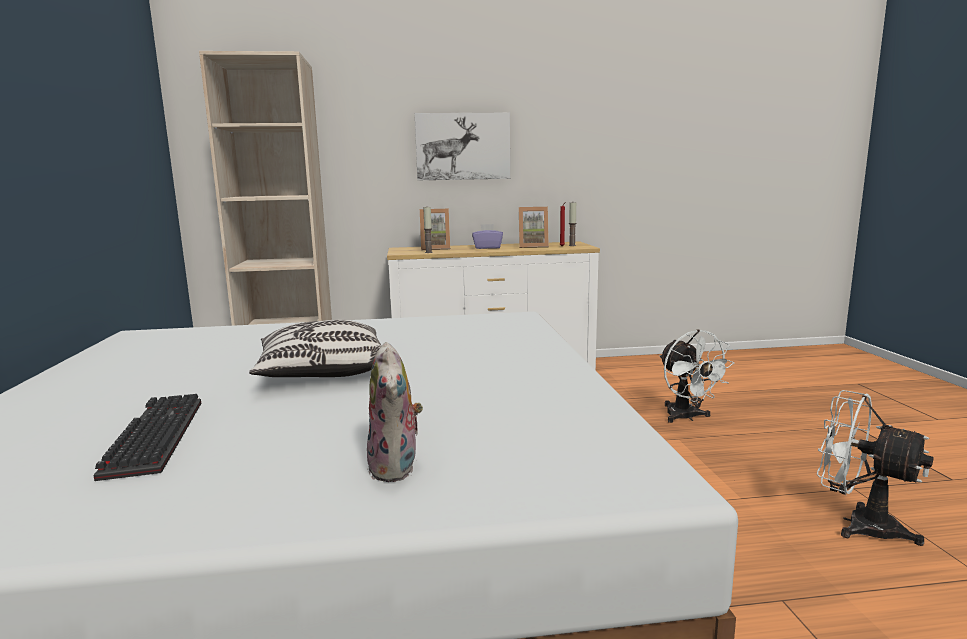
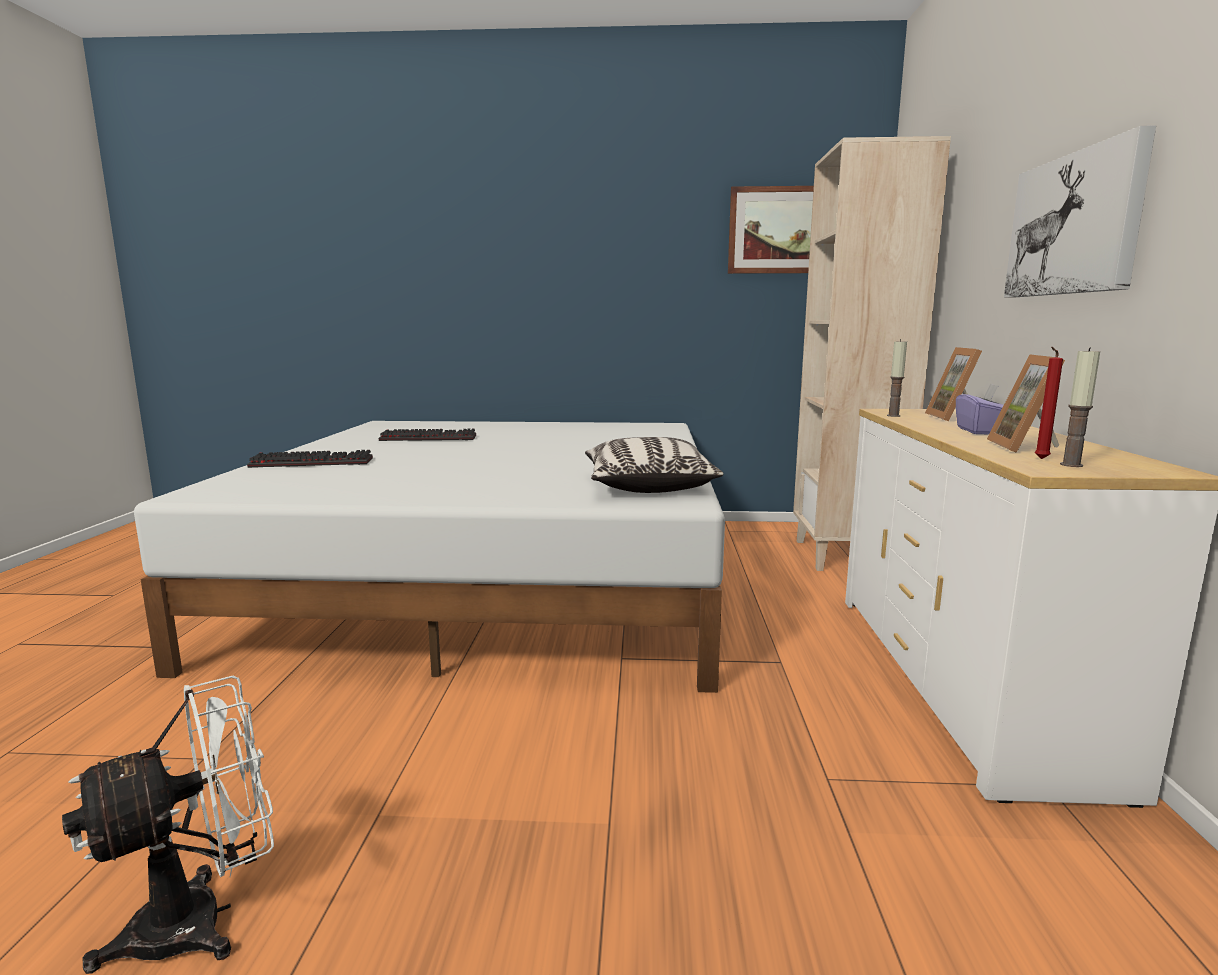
camera: 100 degrees right, 0 degrees up
pillow [249,319,382,377] -> pillow moved to [585,437,724,493]
plush toy [367,342,423,482] -> keyboard [247,450,373,468]
white fan [659,329,735,423] -> none
none -> picture [728,186,814,274]

